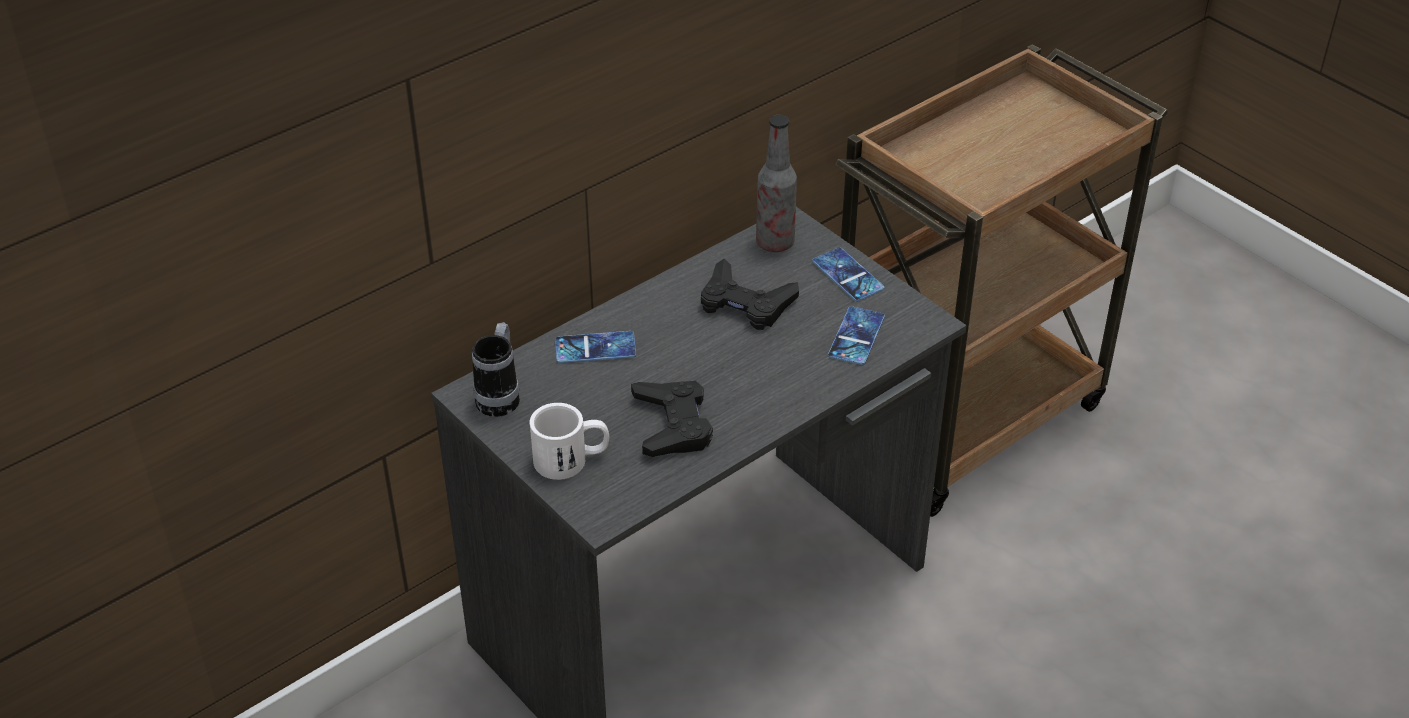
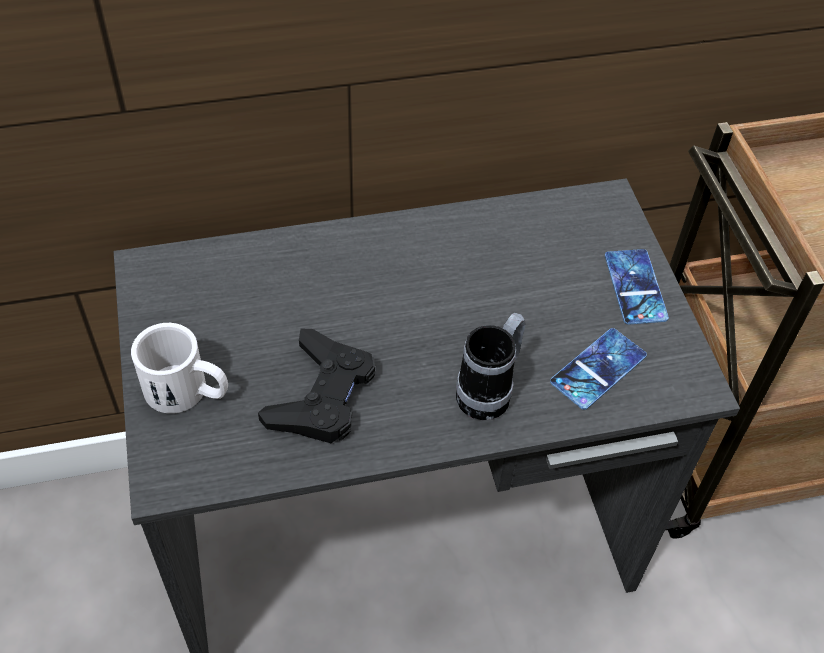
camera: 25 degrees right, 10 degrees up
mug [472,322,520,417] -> mug moved to [456,313,526,420]
phone [555,331,636,363] -> none
black game controller [701,259,799,330] -> none
bottle [756,115,797,252] -> none

